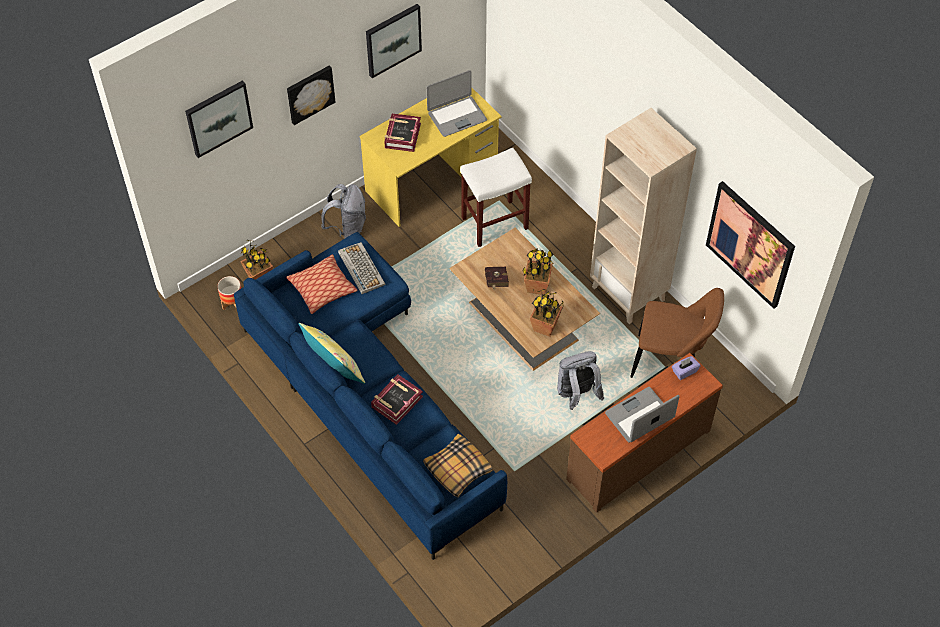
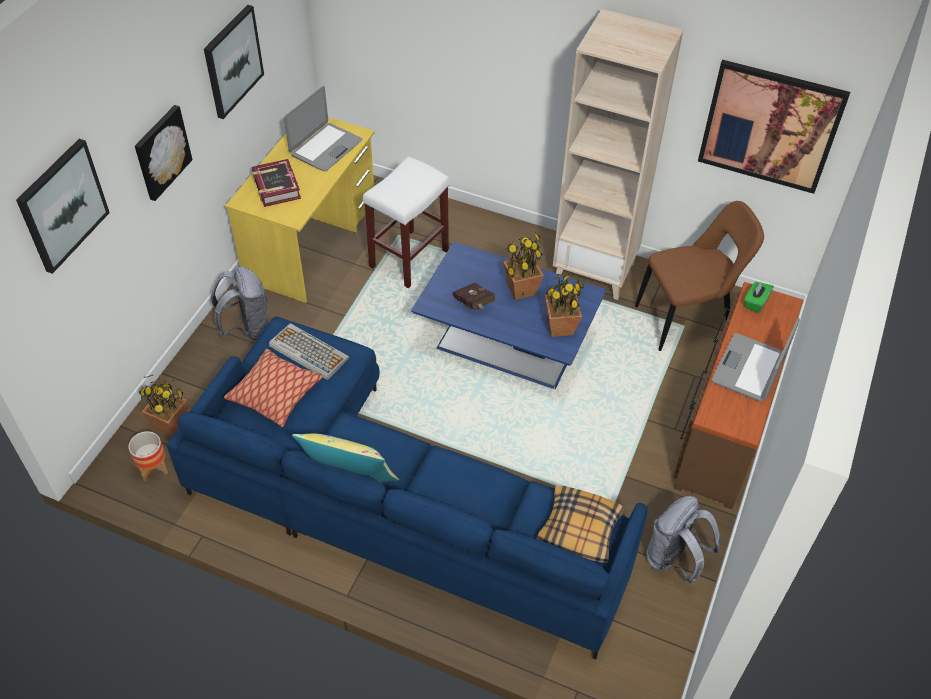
camera: 30 degrees left, 5 degrees down
book [371,374,423,425] -> none
brown coffee table [449,228,600,371] -> blue coffee table [411,241,607,389]
grey backpack [557,351,604,410] -> grey backpack moved to [647,496,720,584]
purple tissue box [672,356,701,380] -> green tissue box [744,282,774,313]

